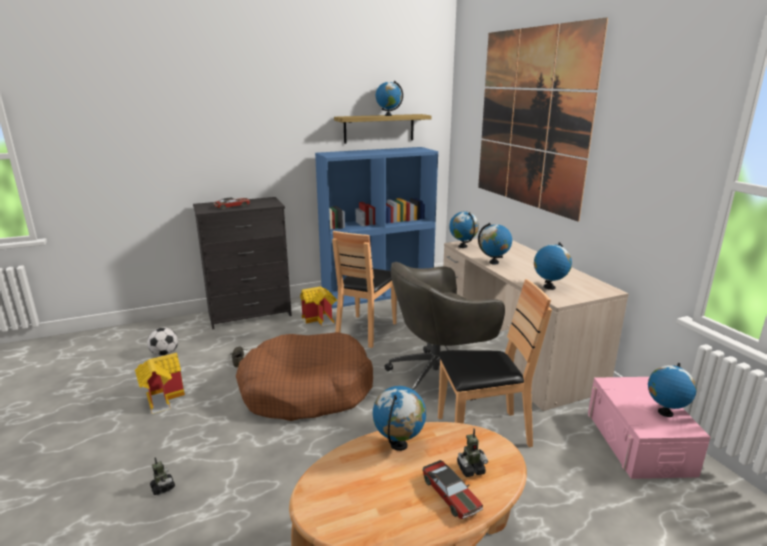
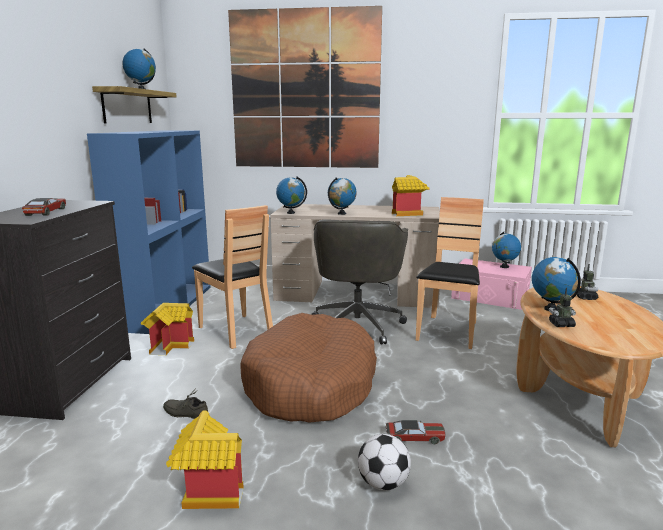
camera: 60 degrees left, 5 degrees down
football [147,327,178,356] -> football moved to [358,434,411,491]
toy robot [150,457,175,495] -> toy robot moved to [549,288,576,327]
toy car [422,460,483,519] -> toy car moved to [386,420,446,444]
globe [534,242,572,290] -> toy house [392,175,430,216]

